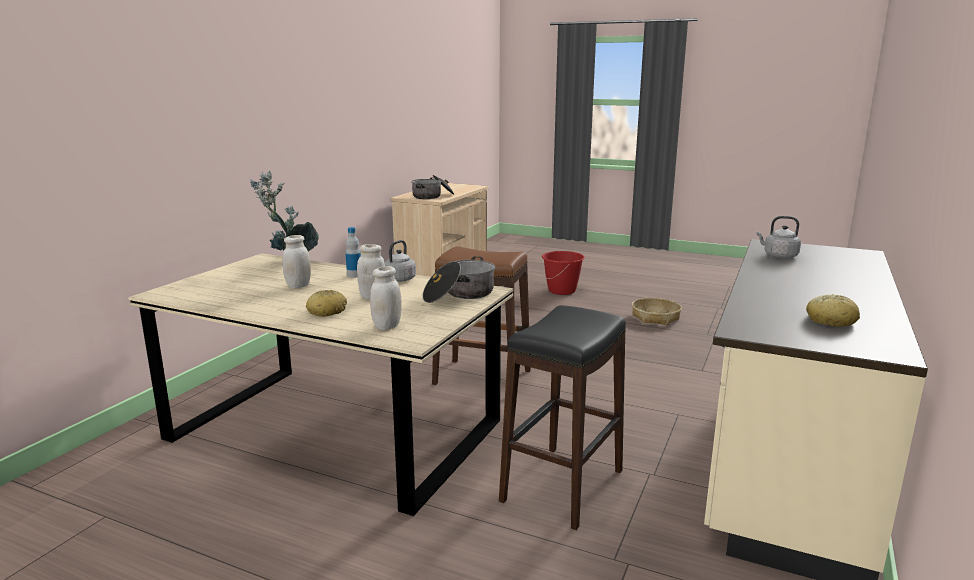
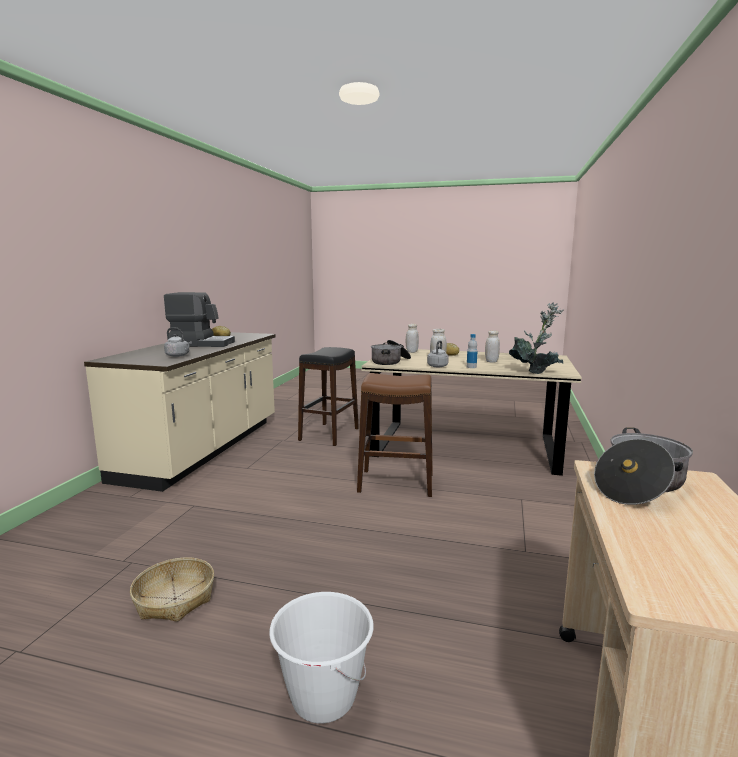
camera: 170 degrees right, 5 degrees down
red bucket [542,251,585,295] -> white bucket [269,592,374,724]
none -> coffee machine [164,292,235,347]

